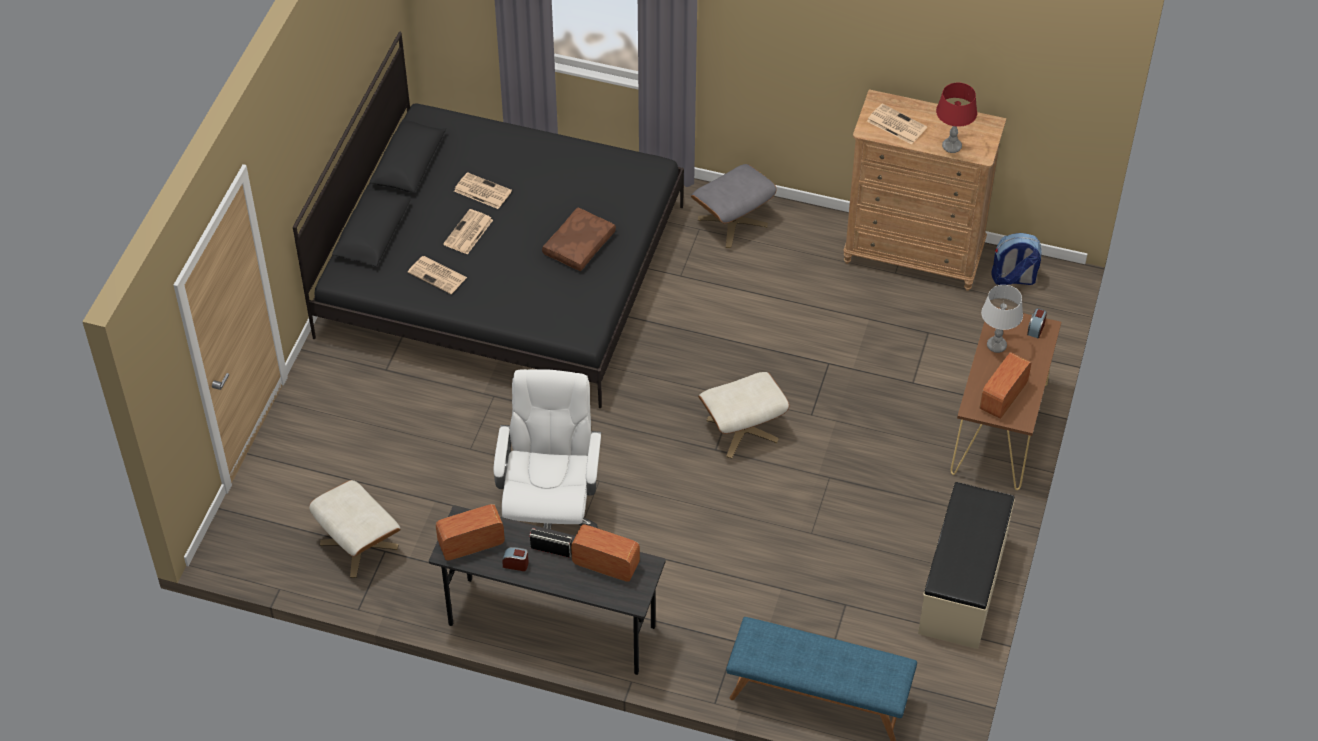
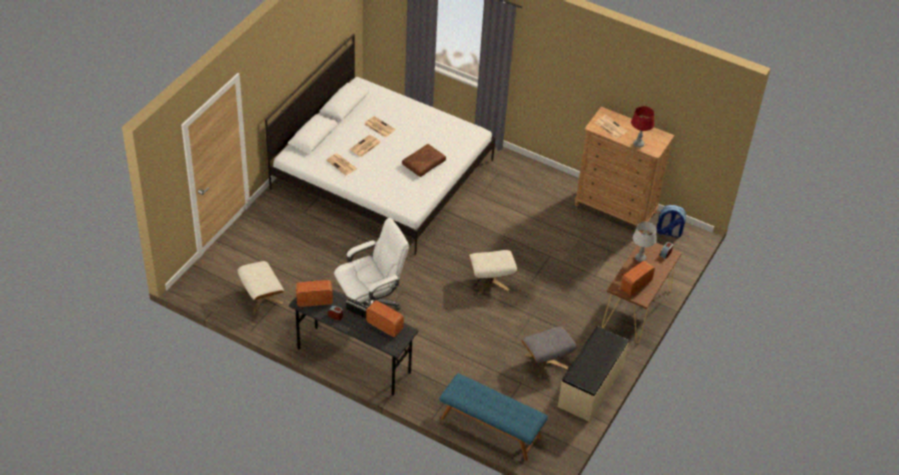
camera: 10 degrees right, 5 degrees down
black bed [293,32,684,408] -> white bed [265,33,495,255]
white office chair [493,369,601,529] -> white office chair turned 45 degrees clockwise [334,218,409,310]
grey ottoman [691,164,777,248] -> grey ottoman moved to [521,327,577,378]

